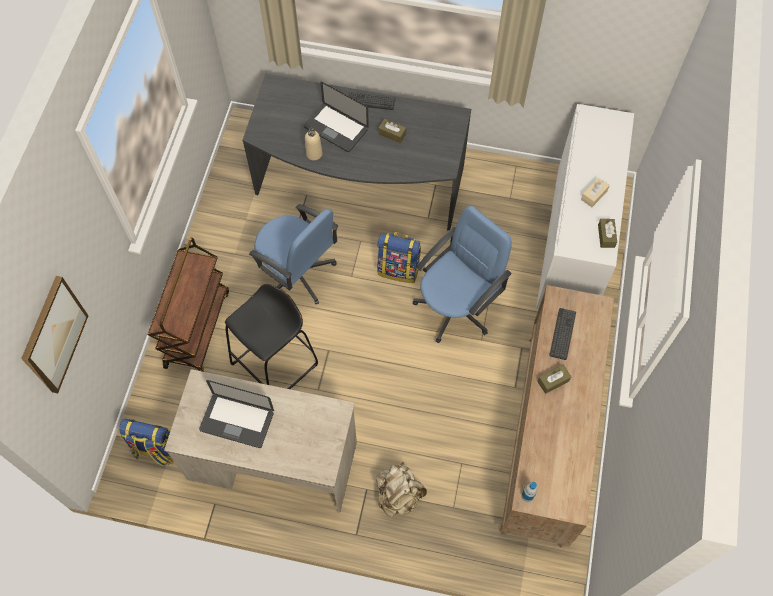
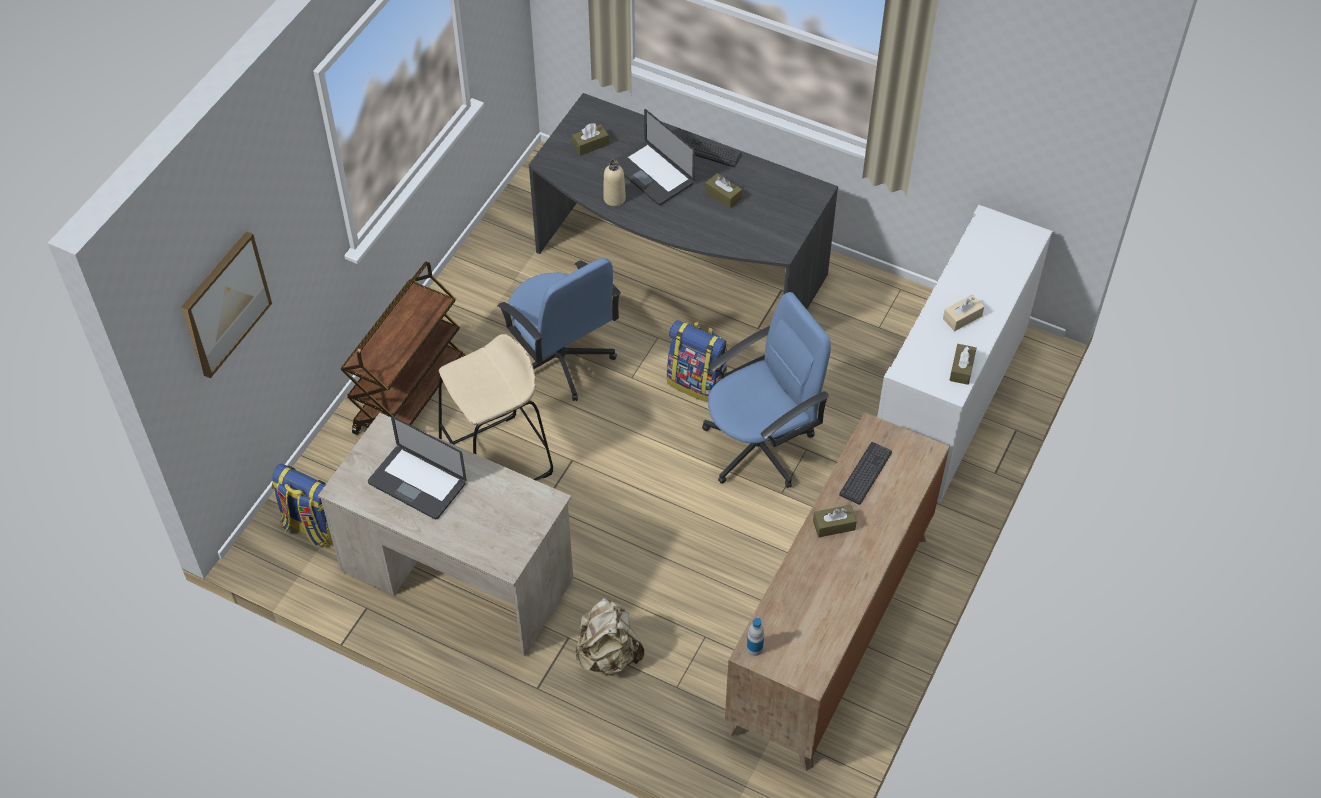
camera: 15 degrees right, 10 degrees down
black stool [225,284,318,389] -> beige stool [439,334,553,481]
none -> brown tissue box [572,123,609,156]

